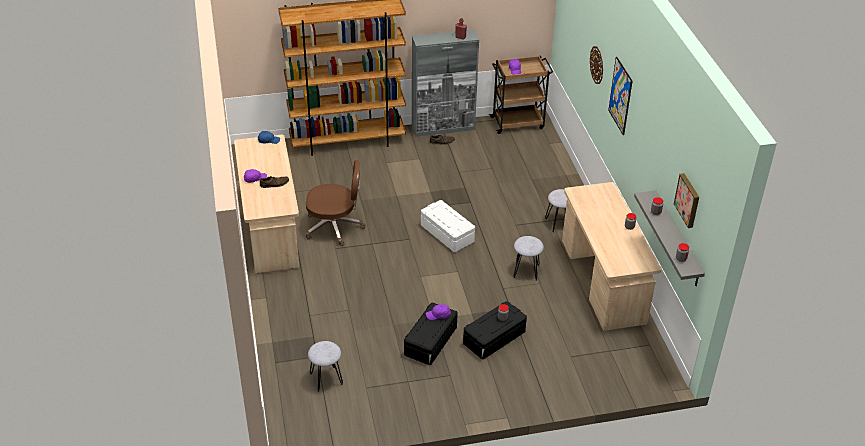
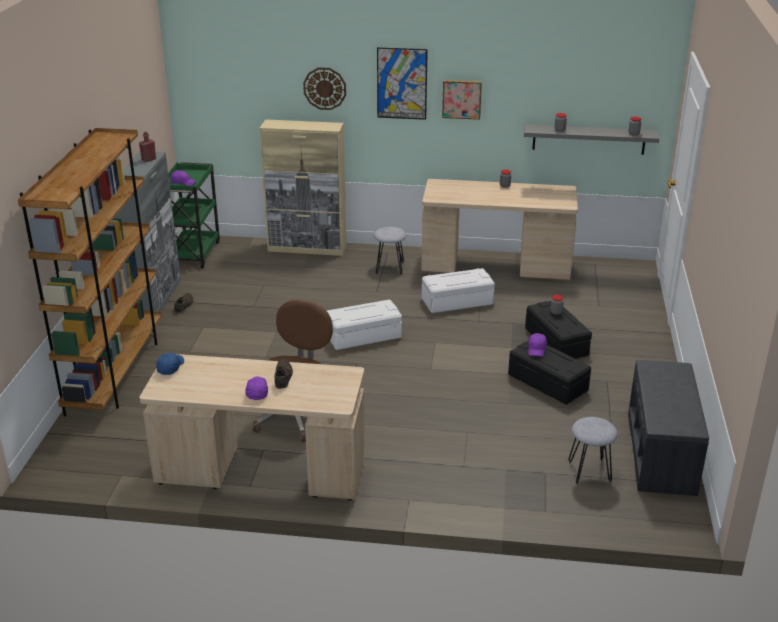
camera: 70 degrees left, 10 degrees down
brown cart [489,56,553,134] -> green cart [168,162,220,268]
grey stool [514,236,544,281] -> white storage box [422,268,495,313]
picture [674,173,699,228] -> picture moved to [442,80,482,120]
none -> beige cabinet [259,119,346,256]
none -> grey bench [628,360,709,496]

